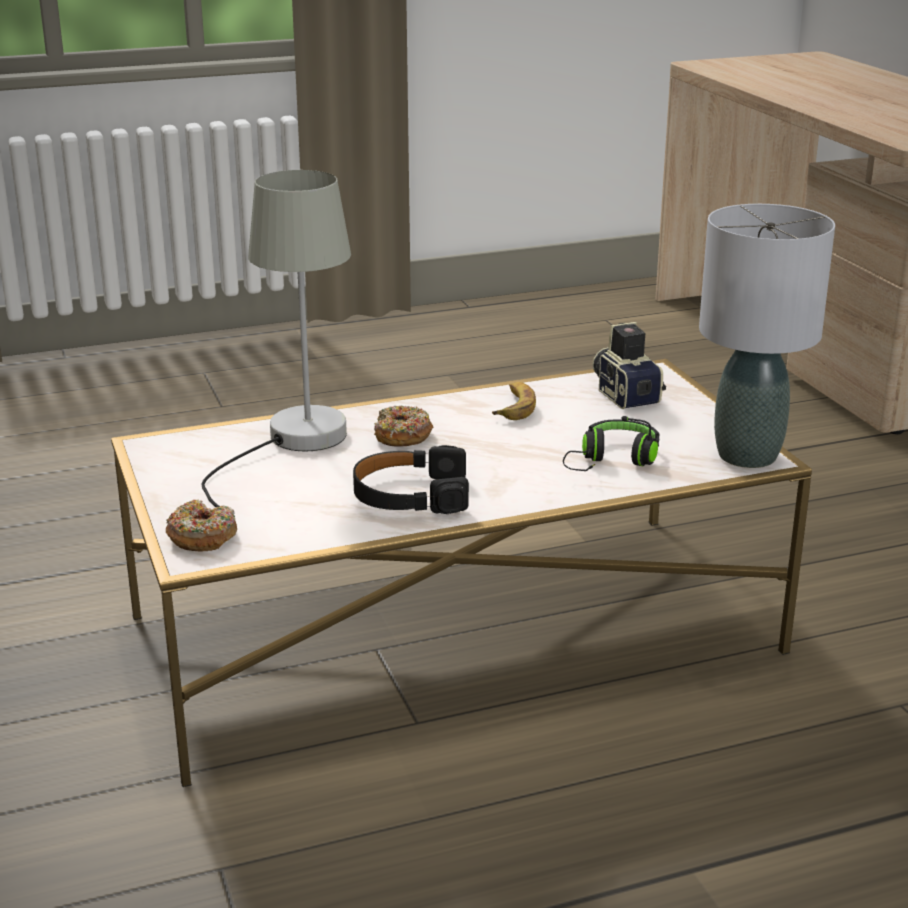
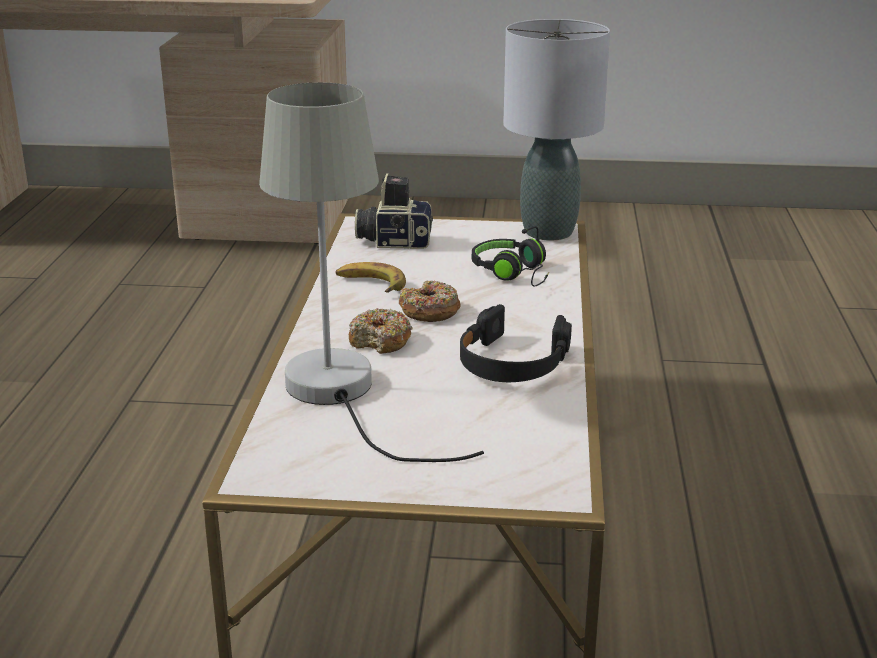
camera: 65 degrees left, 0 degrees up
donut [166,500,237,552] -> donut moved to [399,281,461,322]

